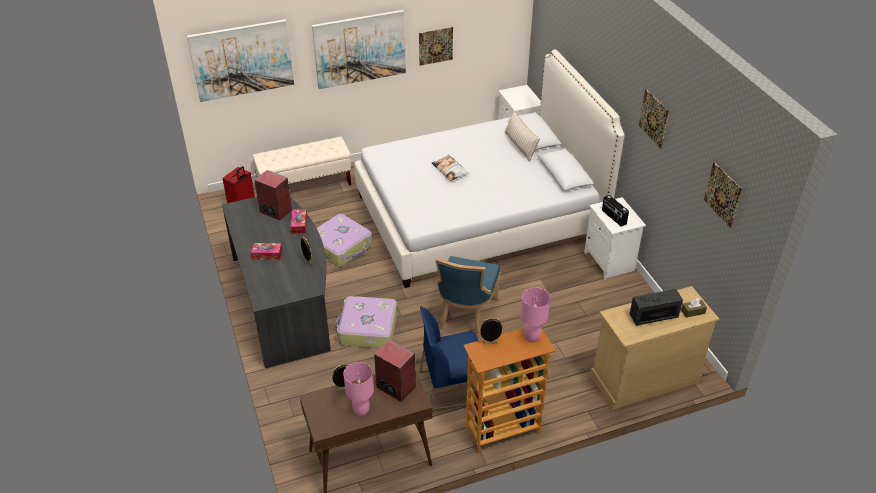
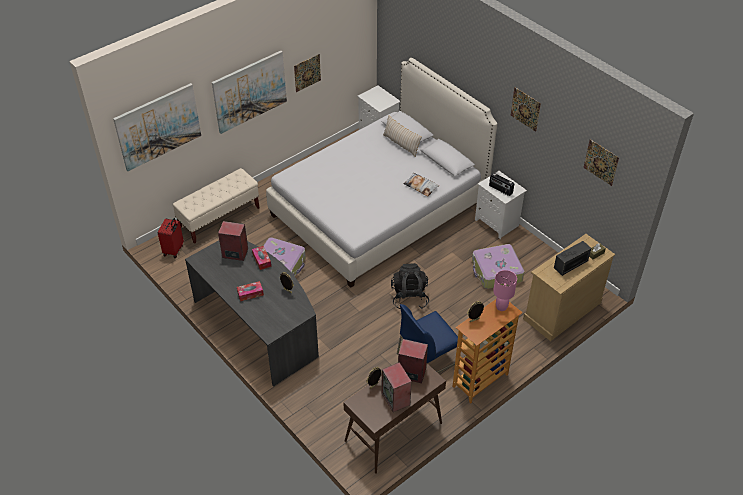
camera: 20 degrees left, 5 degrees up
suitcase [335,296,397,348] -> suitcase moved to [472,244,525,289]
pink table lamp [344,362,374,416] -> speaker [381,362,412,412]
pillow [432,154,468,181] -> pillow moved to [403,173,439,196]
blue chair [435,256,500,337] -> black backpack [391,263,429,309]

